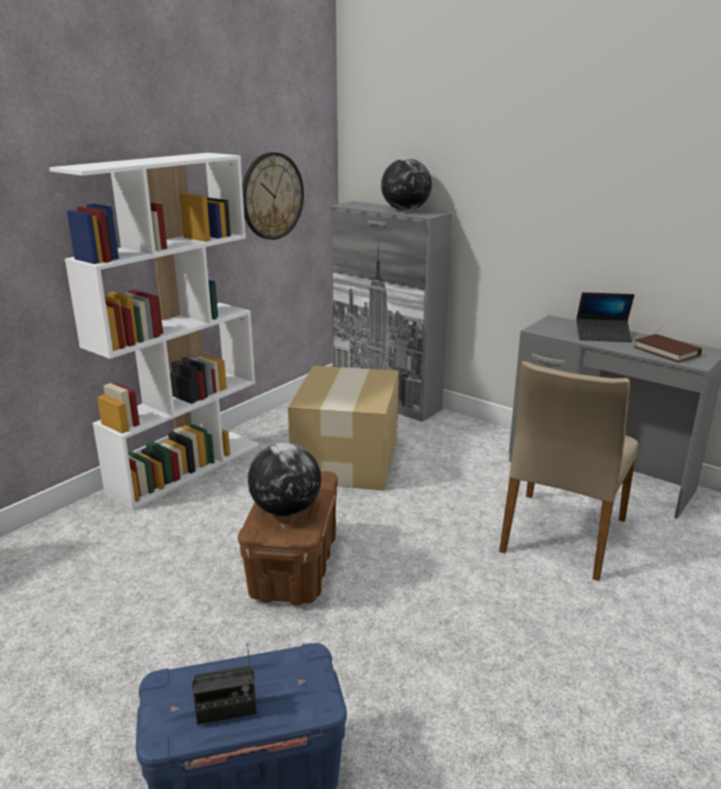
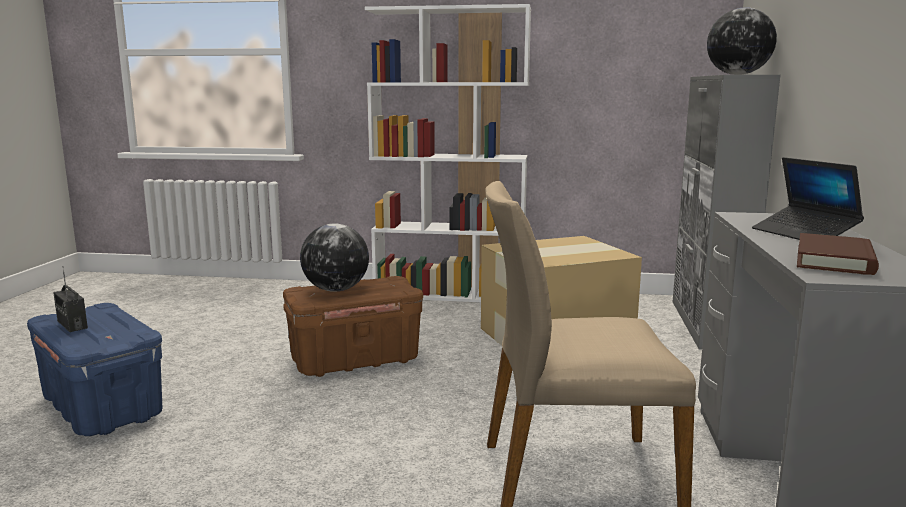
camera: 60 degrees right, 10 degrees down
wall clock [242,152,304,240] -> none

